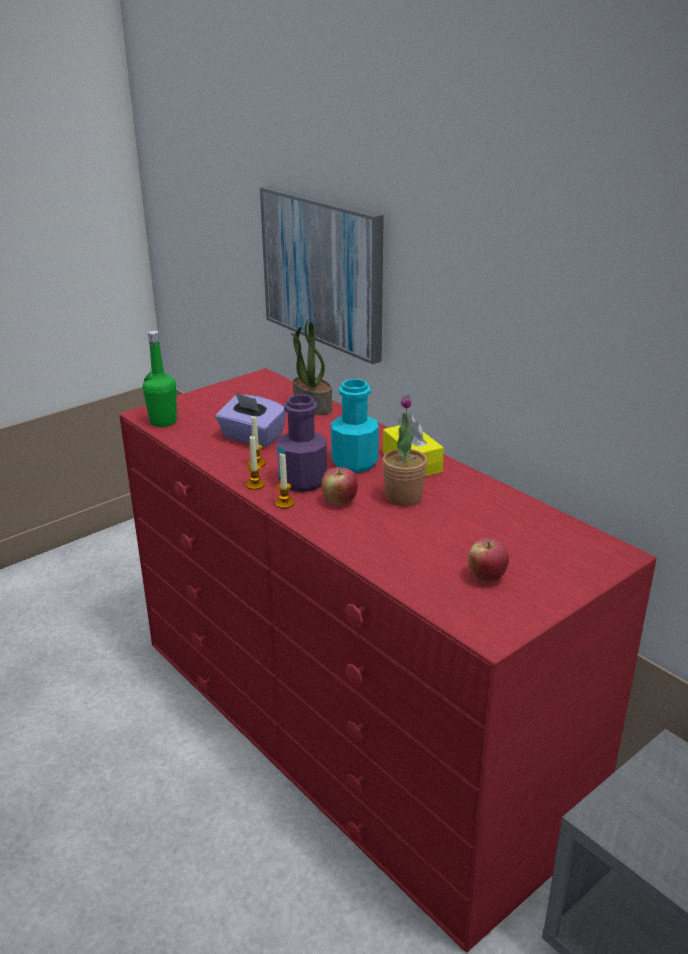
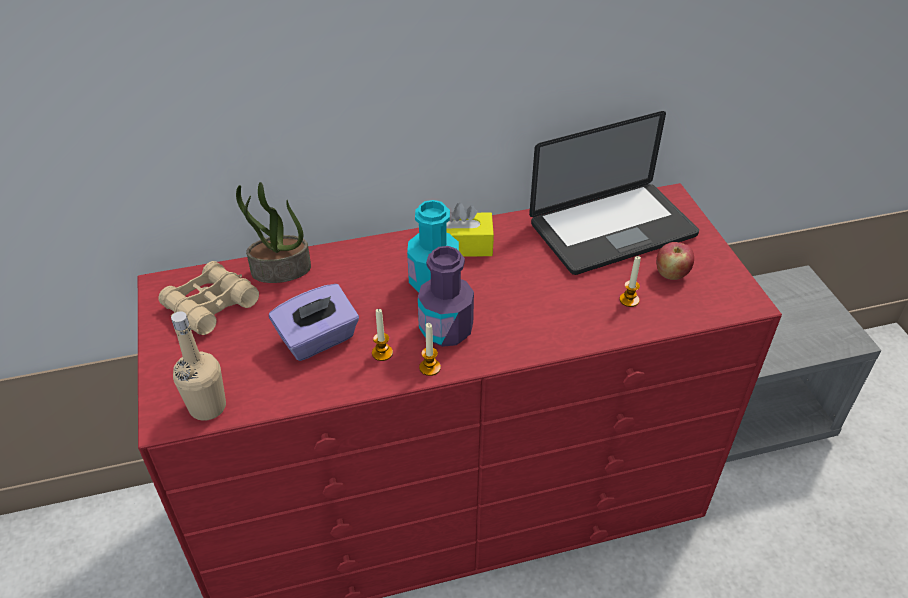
camera: 65 degrees left, 15 degrees up
green bottle [143,331,177,427] -> beige bottle [171,311,226,421]
picture [260,186,384,364] -> none
candle [275,452,294,509] -> candle moved to [619,256,641,307]
apple [321,467,358,505] -> none
potted plant [382,395,427,506] -> none
none -> beige binoculars [158,261,259,335]
none -> laptop [529,111,699,275]

